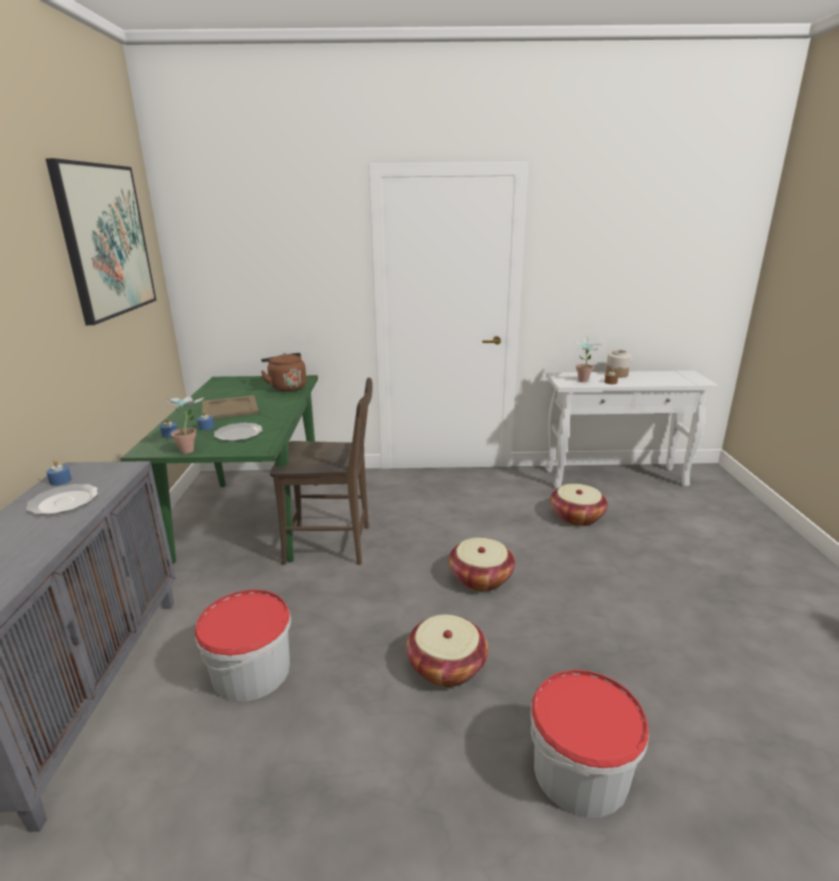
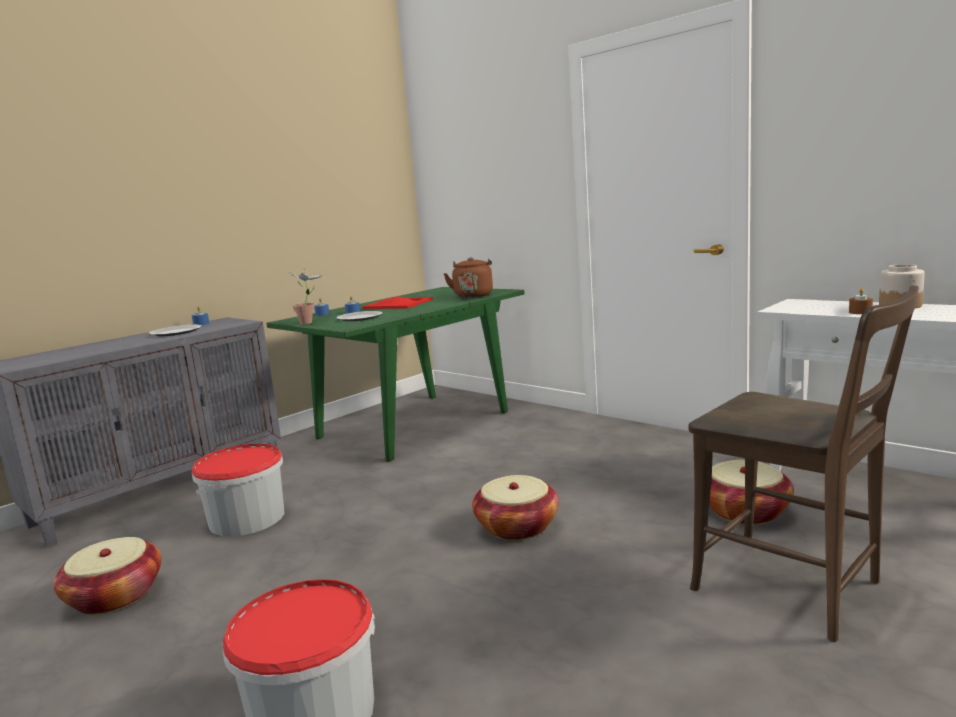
camera: 45 degrees right, 10 degrees down
picture [45,158,157,325] -> none
beige tray [202,395,259,419] -> red tray [362,296,433,309]
brown chair [270,378,373,565] -> brown chair moved to [689,285,919,642]
basket [406,615,488,687] -> basket moved to [53,537,162,615]
potted plant [574,336,600,382] -> none

